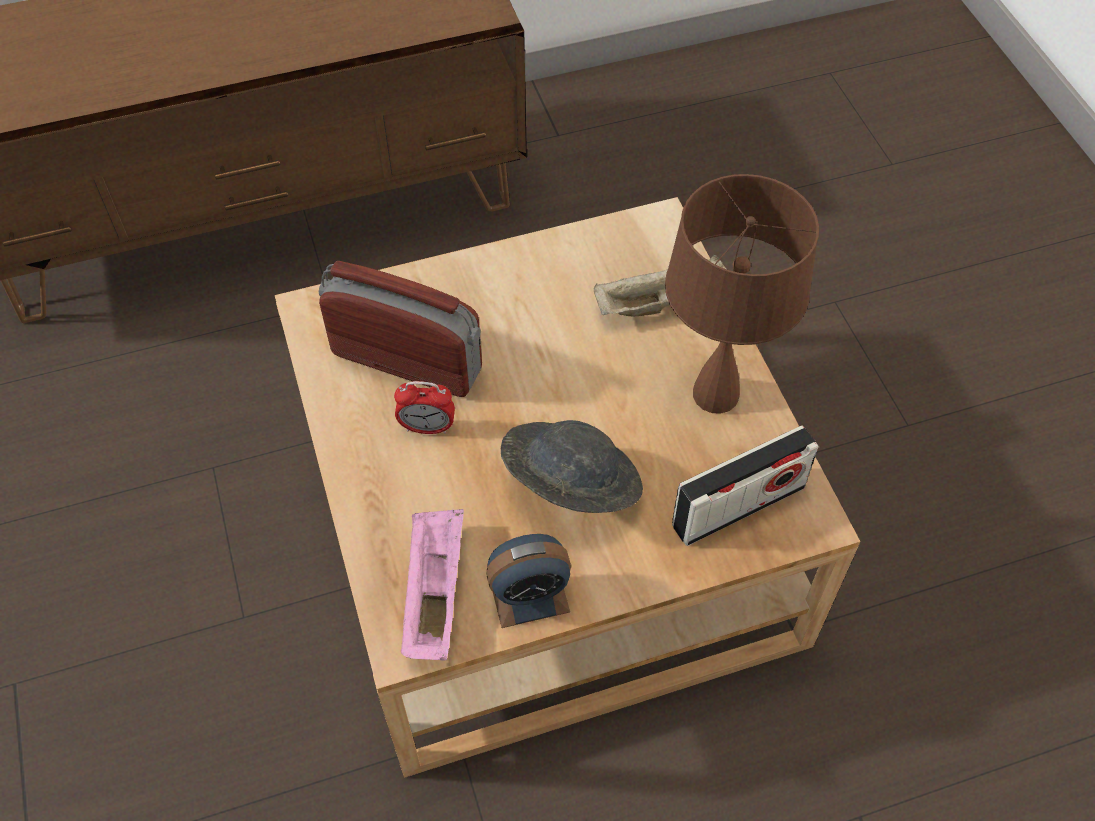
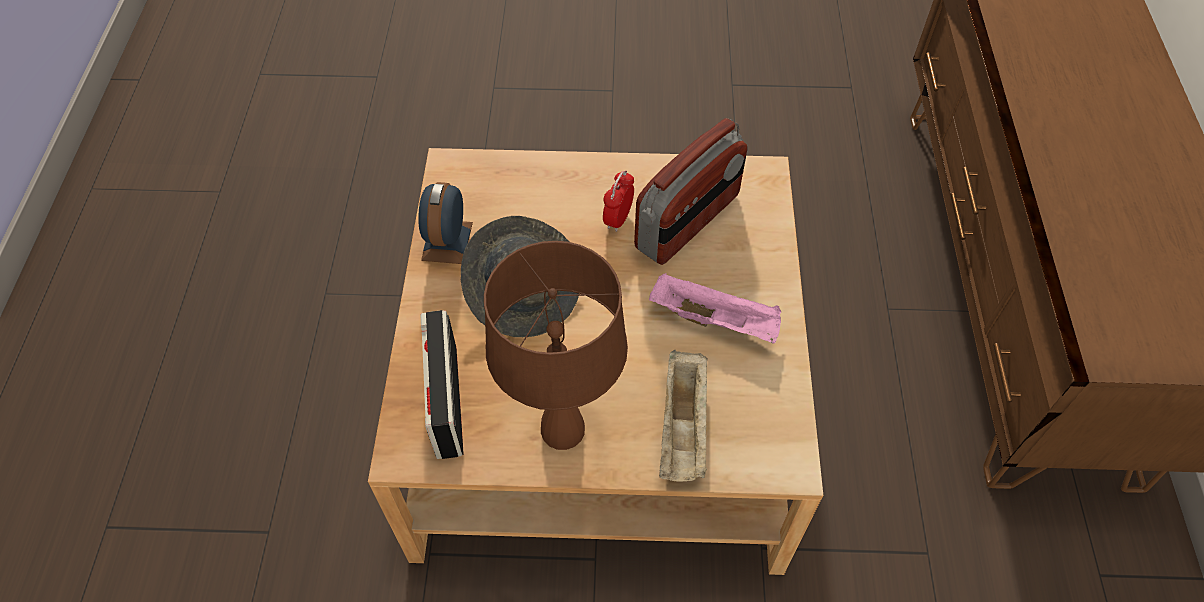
camera: 110 degrees right, 0 degrees up
pink tray [401,509,464,660] -> pink tray moved to [649,273,781,344]

